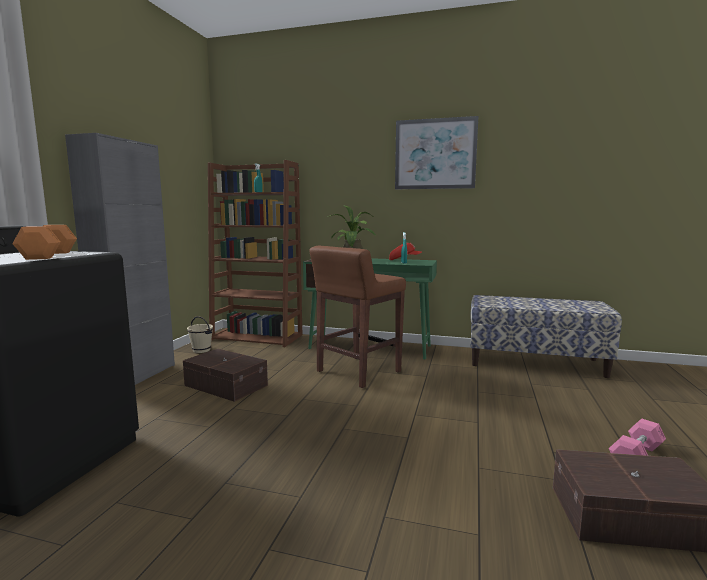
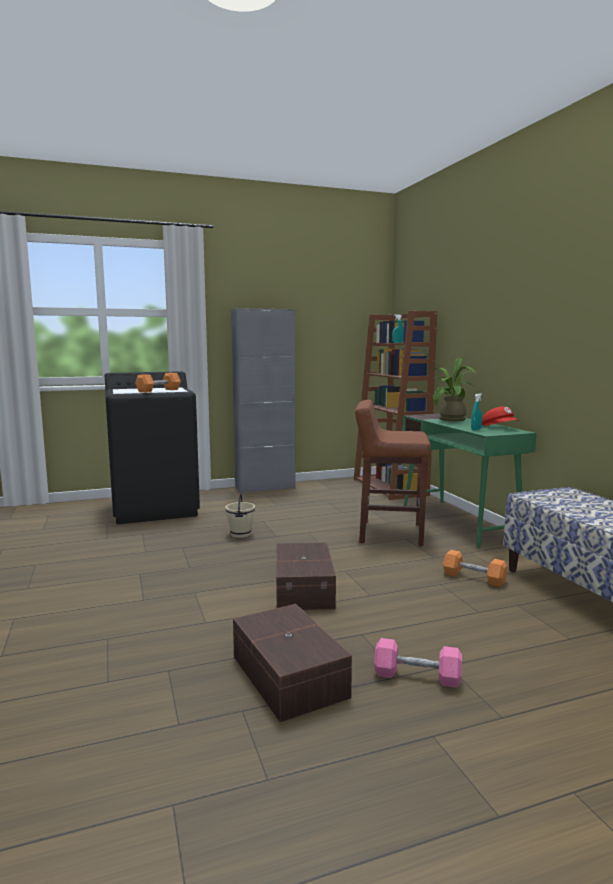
camera: 55 degrees right, 0 degrees up
brown storage box [183,349,268,402] -> brown storage box moved to [276,543,336,610]
beige bucket [187,316,213,353] -> beige bucket moved to [226,493,255,538]
picture [395,116,478,189] -> none
none -> orange dumbbell [443,550,507,587]

